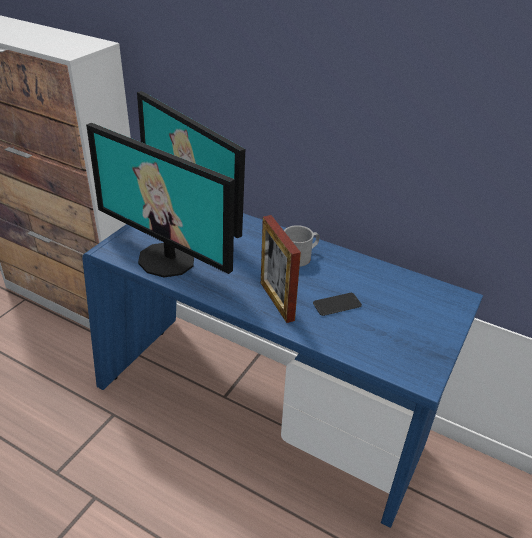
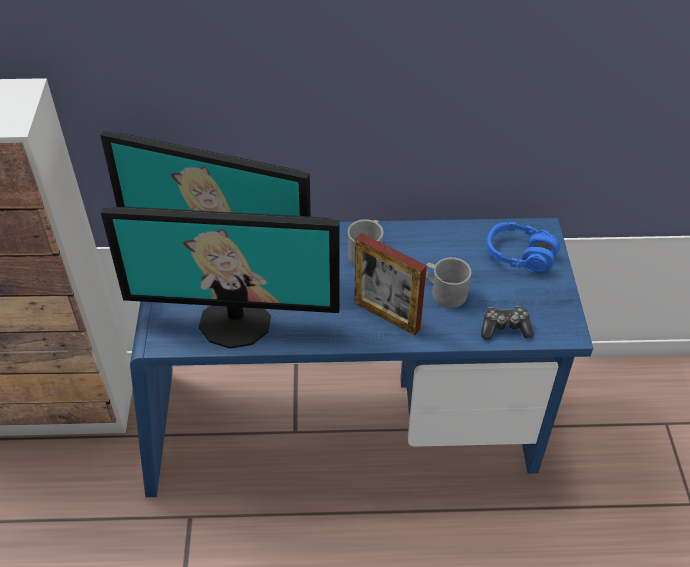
camera: 30 degrees left, 10 degrees up
phone [313,293,362,316] -> grey mug [426,257,472,308]
none -> game controller [481,306,534,340]
none -> blue headphones [486,222,560,272]

